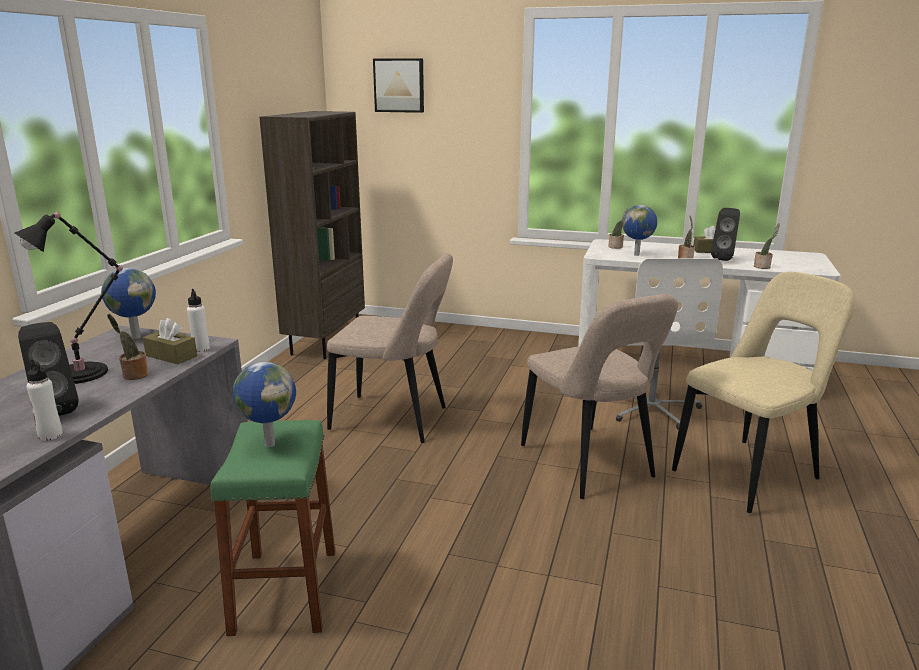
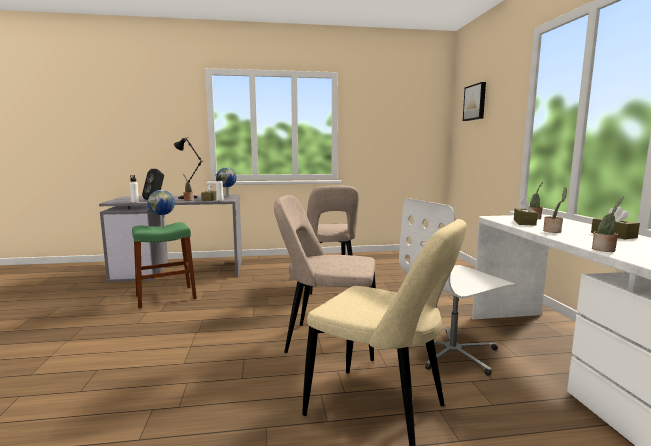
camera: 65 degrees right, 10 degrees down
brown bookcase [259,111,365,359] -> none
beige chair [521,294,678,499] -> beige chair turned 60 degrees clockwise [274,195,376,361]
globe [622,205,657,256] -> brown tissue box [514,198,538,226]
black speaker [711,208,740,261] -> none

